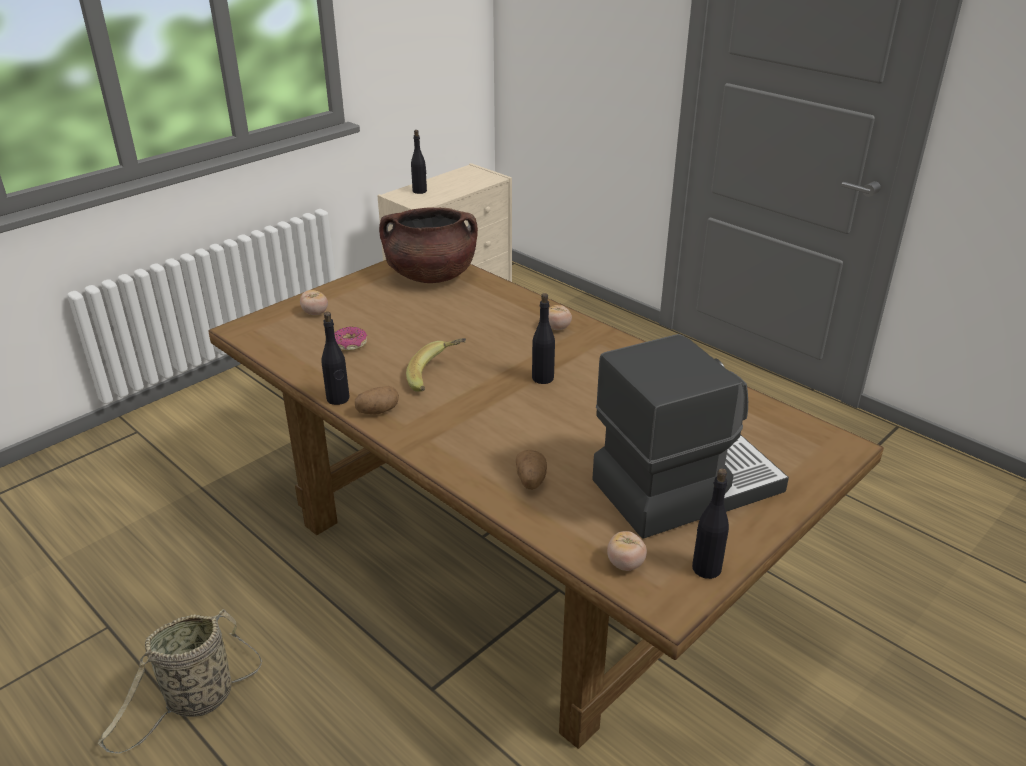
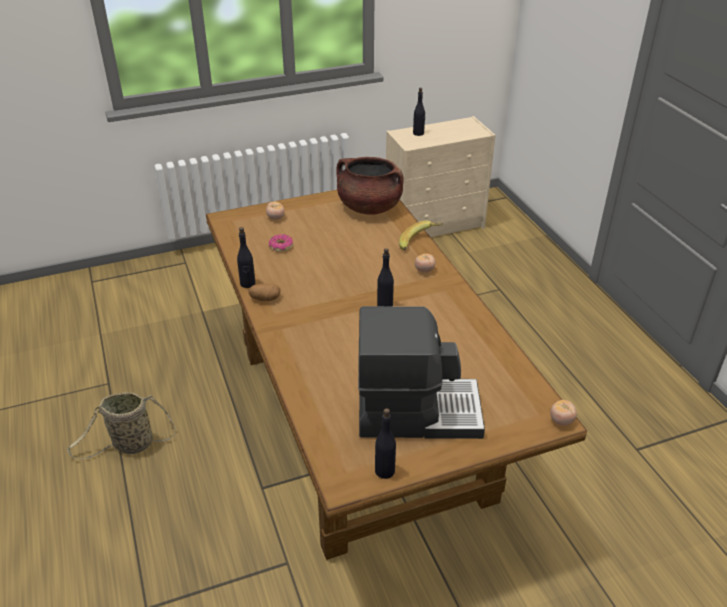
camera: 25 degrees right, 5 degrees up
banana [406,338,466,392] -> banana moved to [399,221,444,250]
potato [516,450,547,490] -> none
tomato [607,531,647,571] -> tomato moved to [550,400,577,426]

